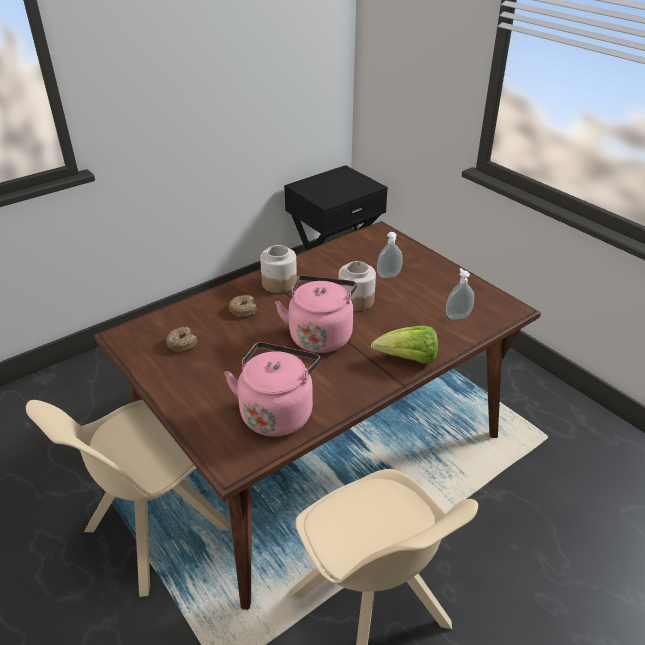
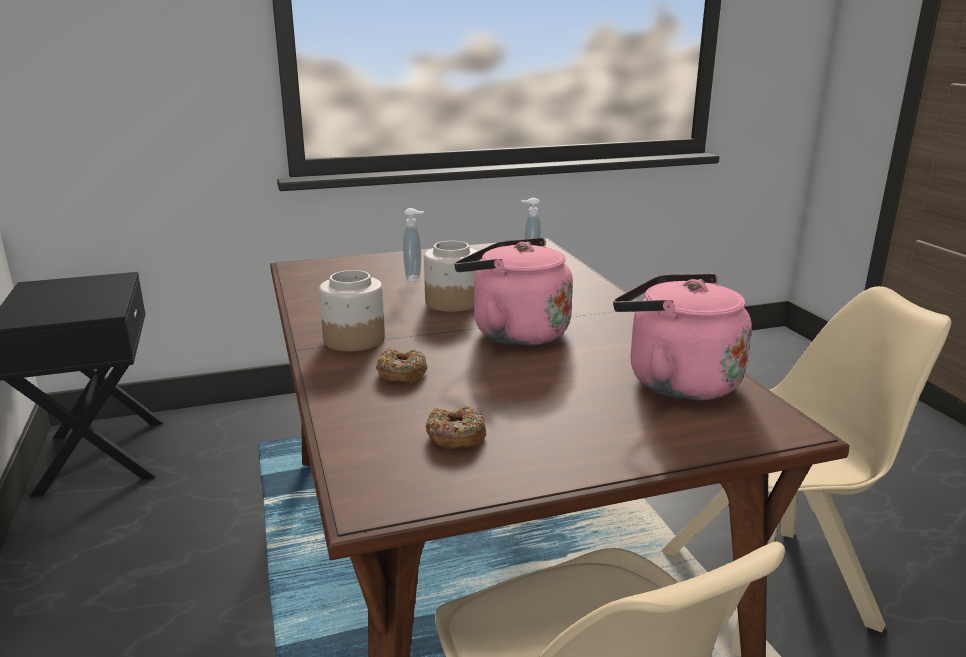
camera: 70 degrees left, 15 degrees down
lettuce [371,325,438,364] -> none

